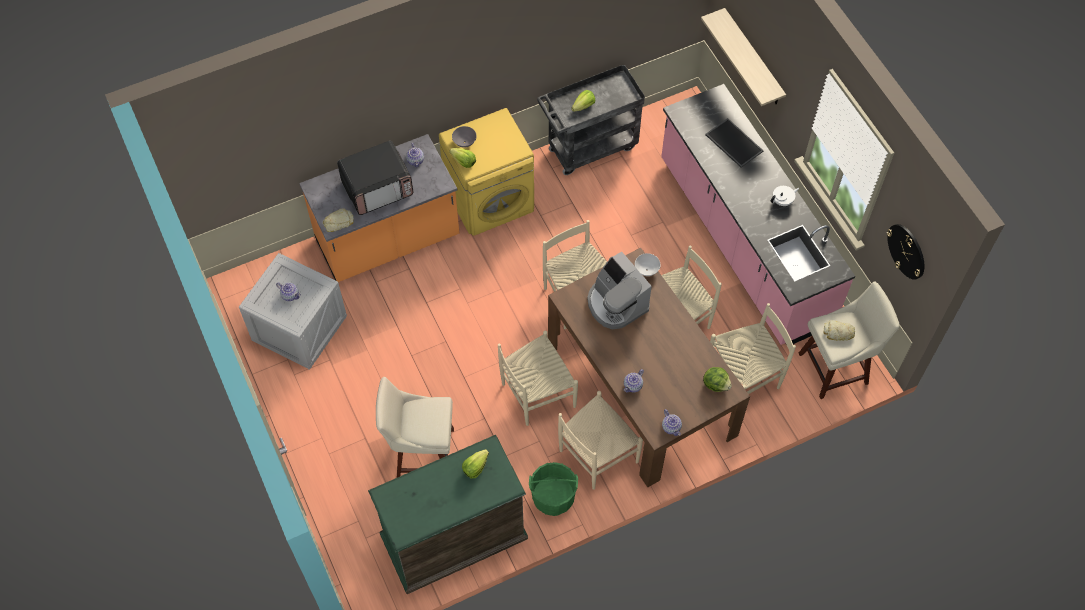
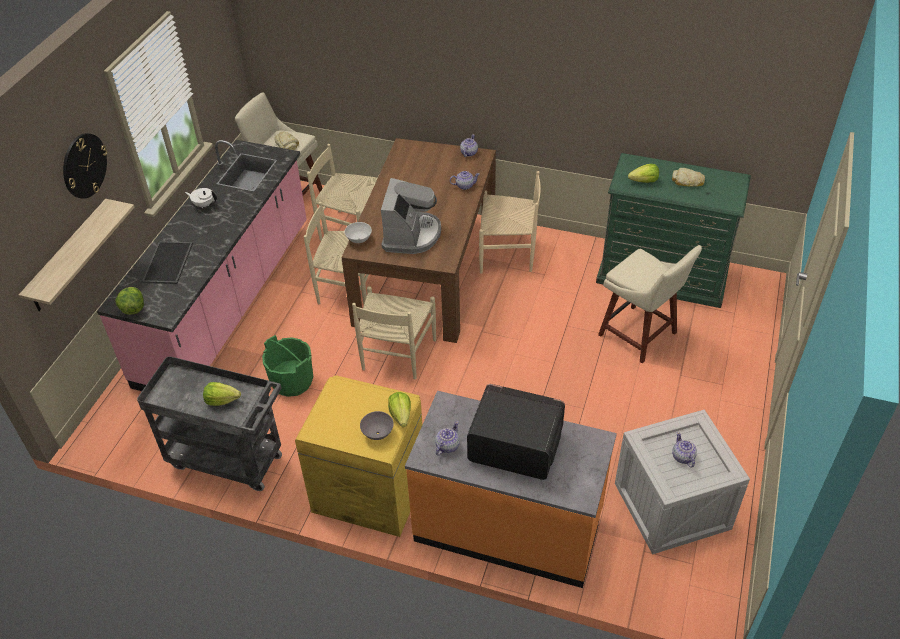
camera: 135 degrees left, 15 degrees down
bread [323,208,354,232] -> bread moved to [672,168,705,187]
beige chair [498,331,578,426] -> none
green bucket [529,462,578,516] -> green bucket moved to [262,335,313,397]
lettuce [703,367,732,392] -> lettuce moved to [116,287,144,315]
wall clock [887,224,925,280] -> wall clock moved to [63,133,107,199]

